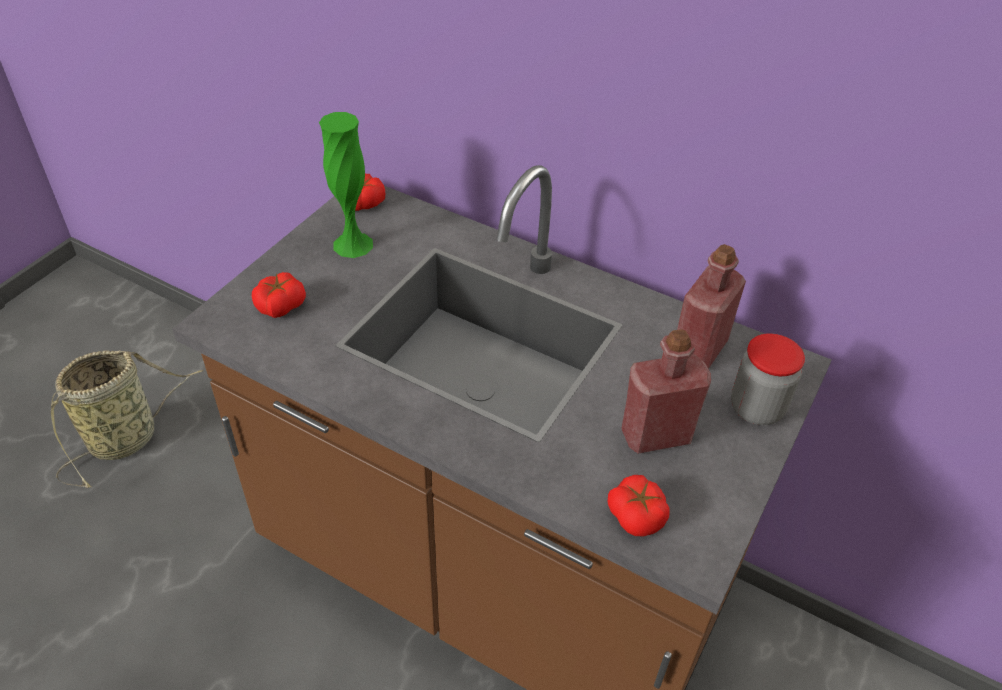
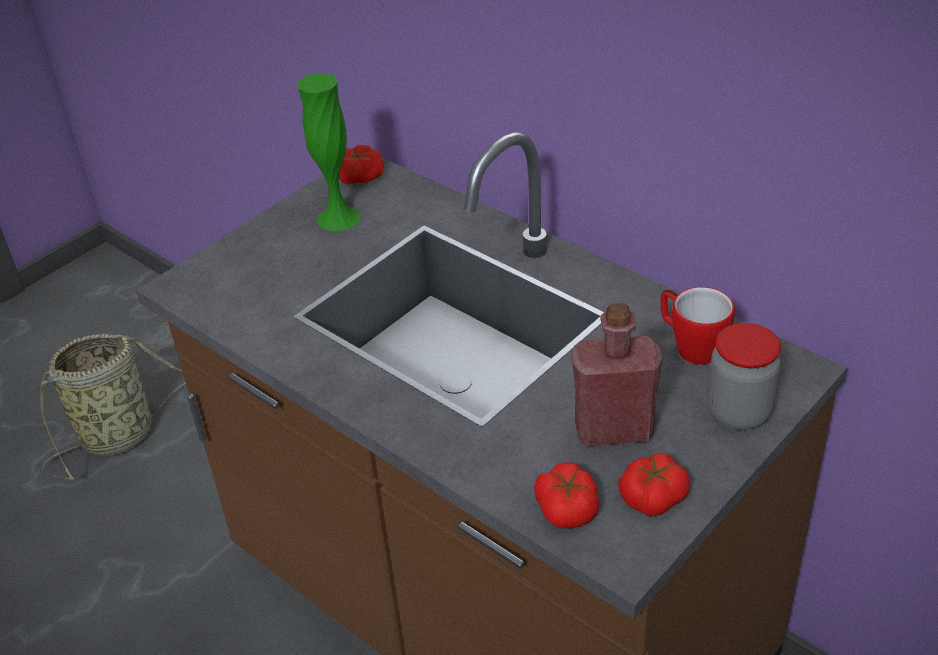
camera: 15 degrees right, 5 degrees down
tomato [252,272,306,318] -> tomato moved to [618,453,690,516]
red bottle [677,244,746,369] -> mug [660,287,735,365]

